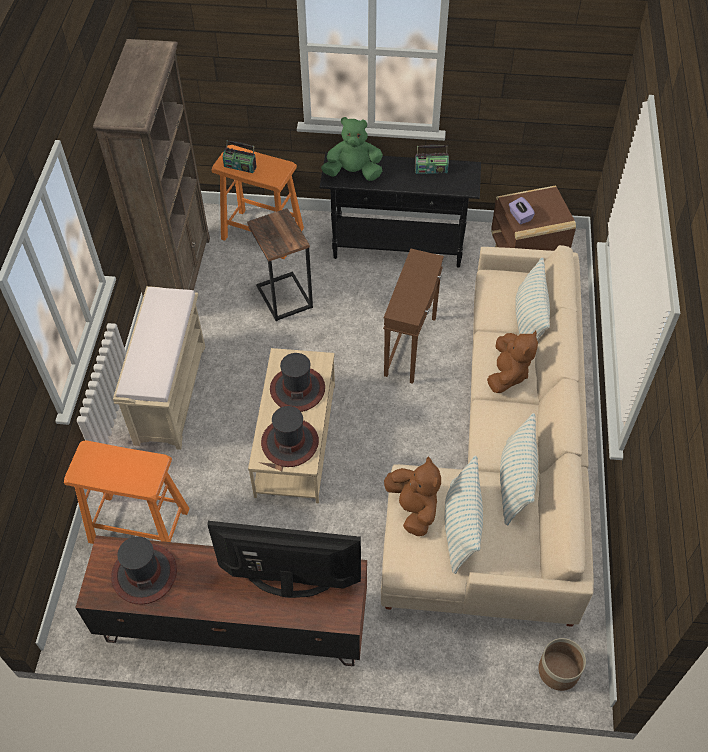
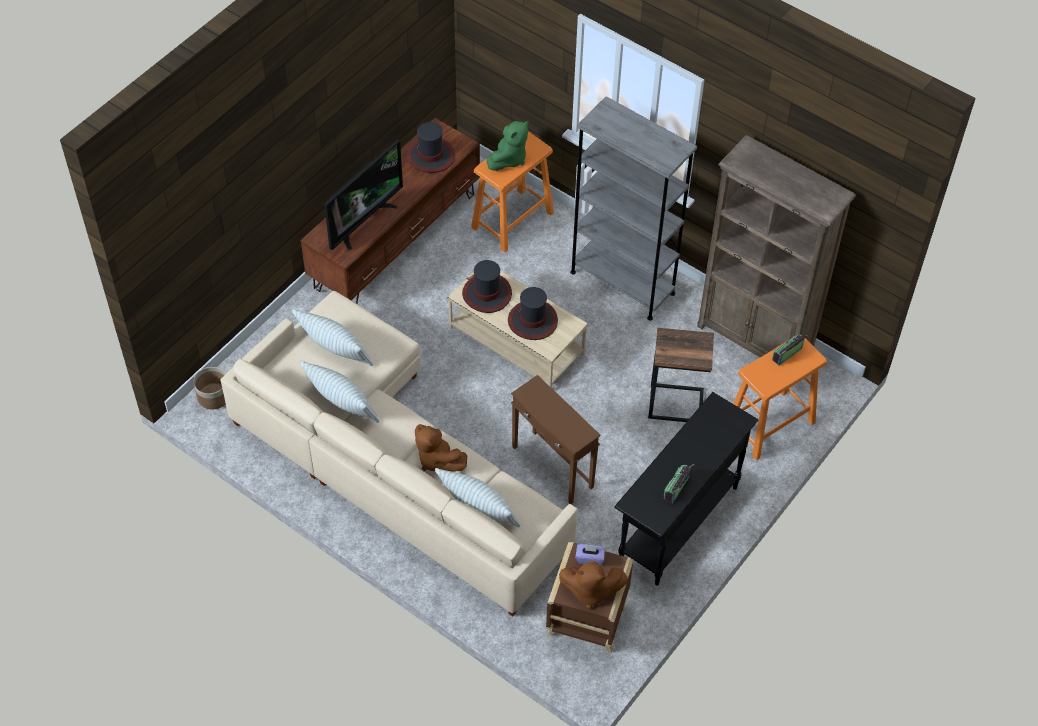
camera: 120 degrees right, 0 degrees up
beige bench [113,286,205,450] -> grey bookcase [570,96,697,321]
green plush toy [321,117,383,181] -> green plush toy moved to [487,120,528,171]
brown plush toy [384,457,441,536] -> brown plush toy moved to [559,561,628,609]

